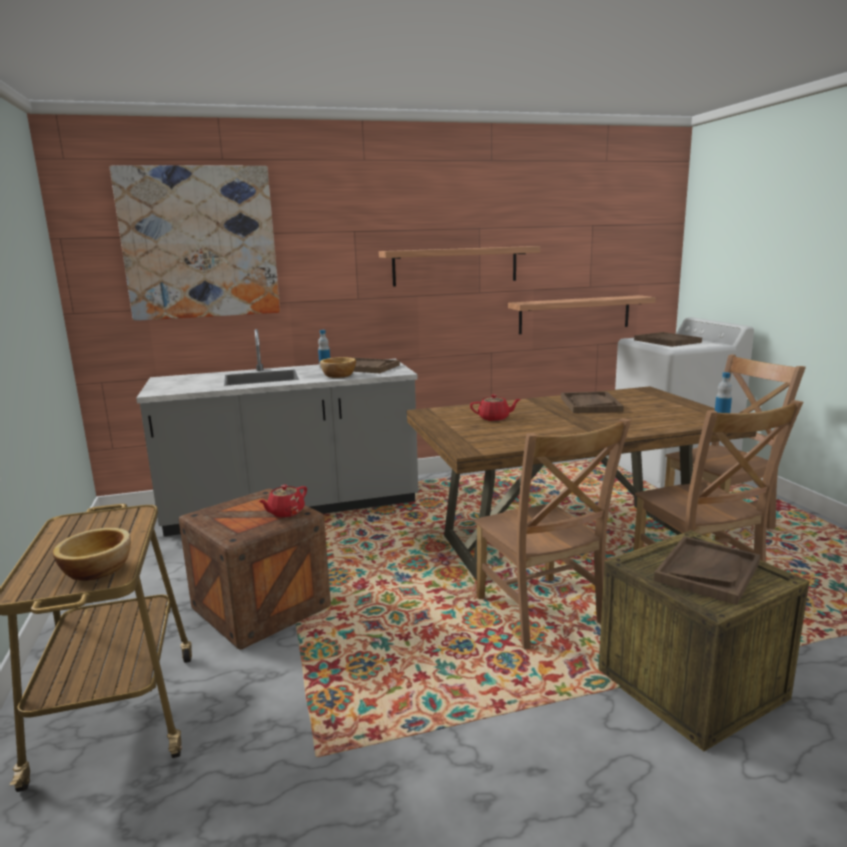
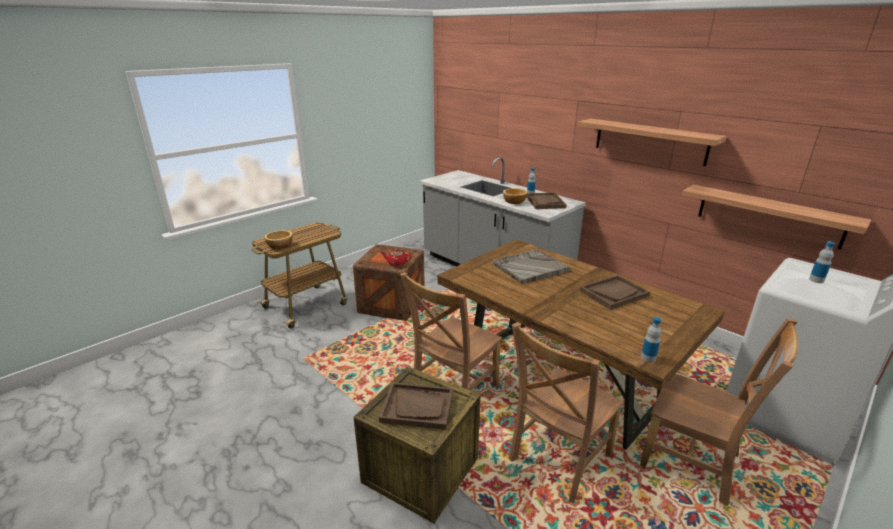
camera: 60 degrees right, 10 degrees up
picture [110,165,280,321] -> none
red teapot [470,394,521,421] -> grey tray [493,249,570,284]
brown tray [634,332,702,347] -> bottle [809,241,835,283]

